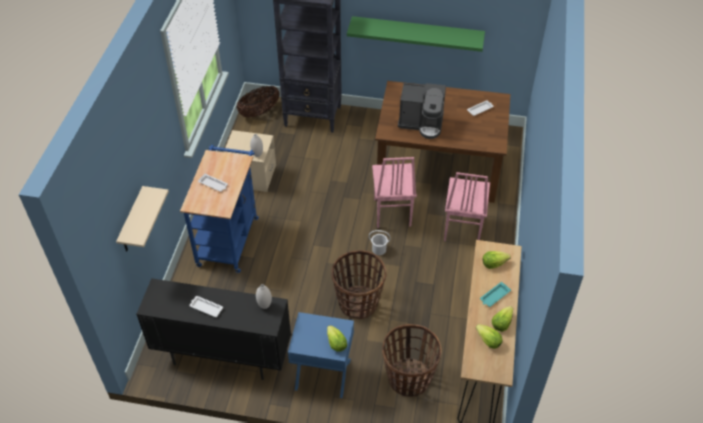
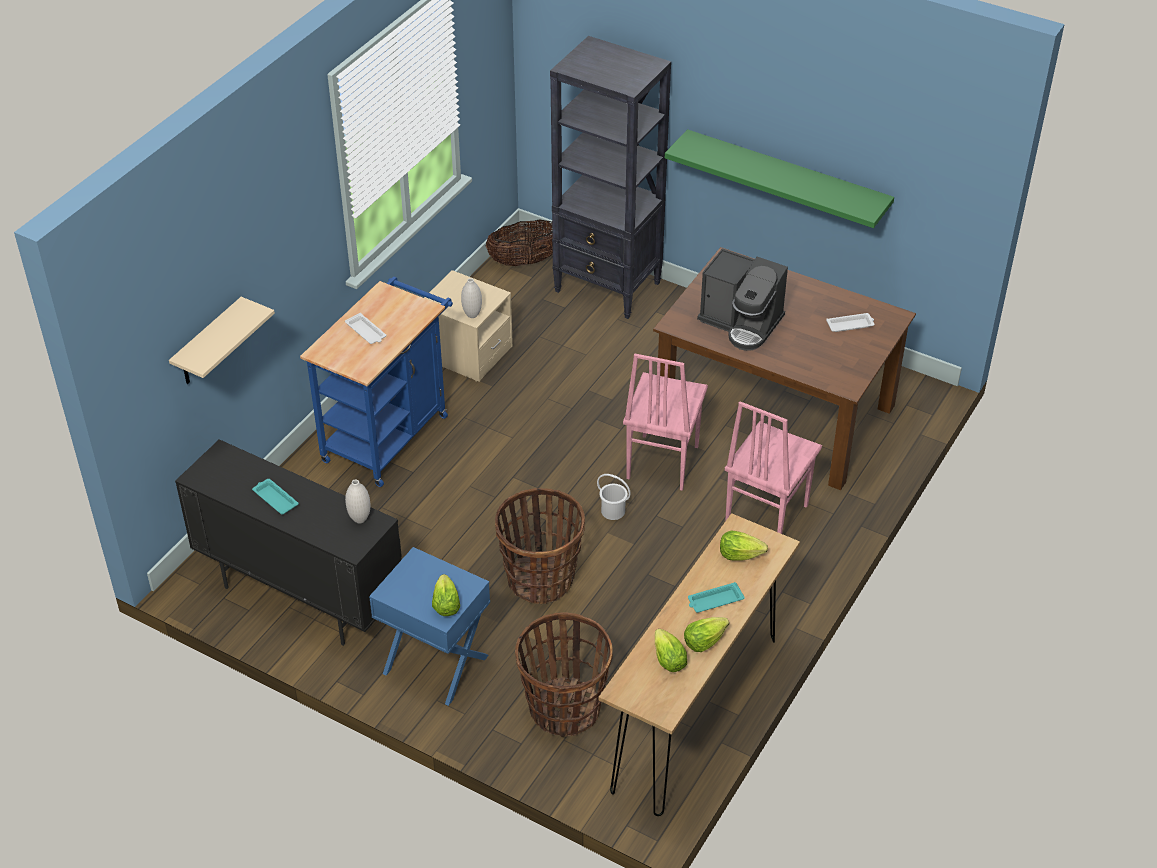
camera: 20 degrees right, 5 degrees down
white tray [189,296,223,317] -> turquoise tray [252,479,299,515]

